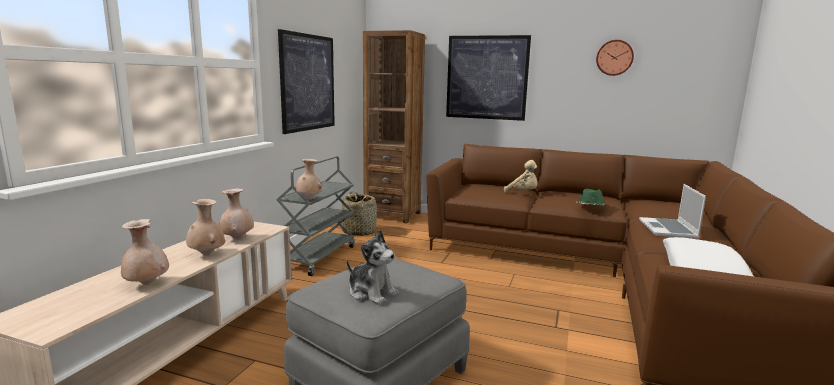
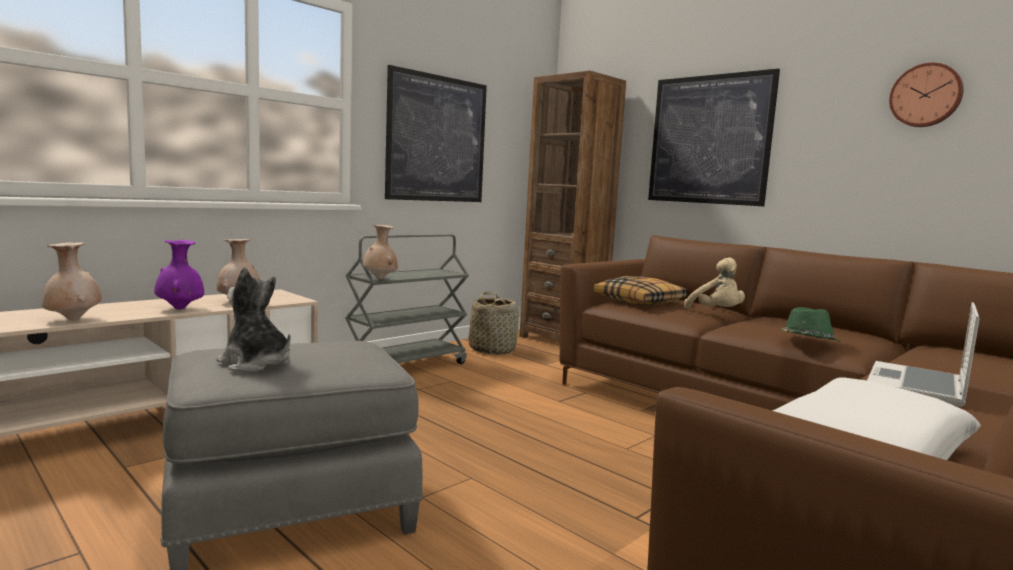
camera: 25 degrees right, 5 degrees down
beige vase [186,199,225,256] -> purple vase [154,240,204,310]
plush toy [346,230,399,304] -> plush toy turned 150 degrees clockwise [217,267,290,372]
none -> pillow [594,276,687,305]

